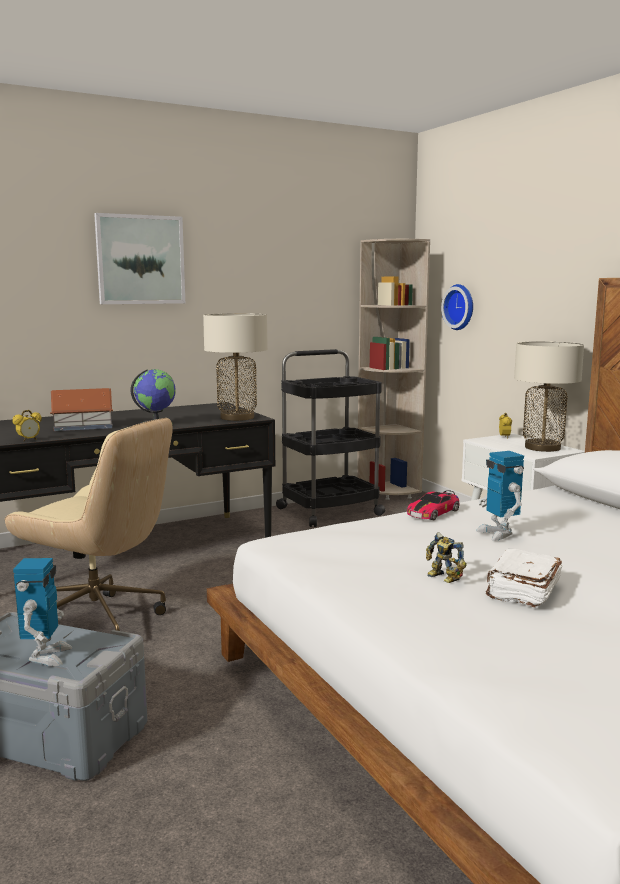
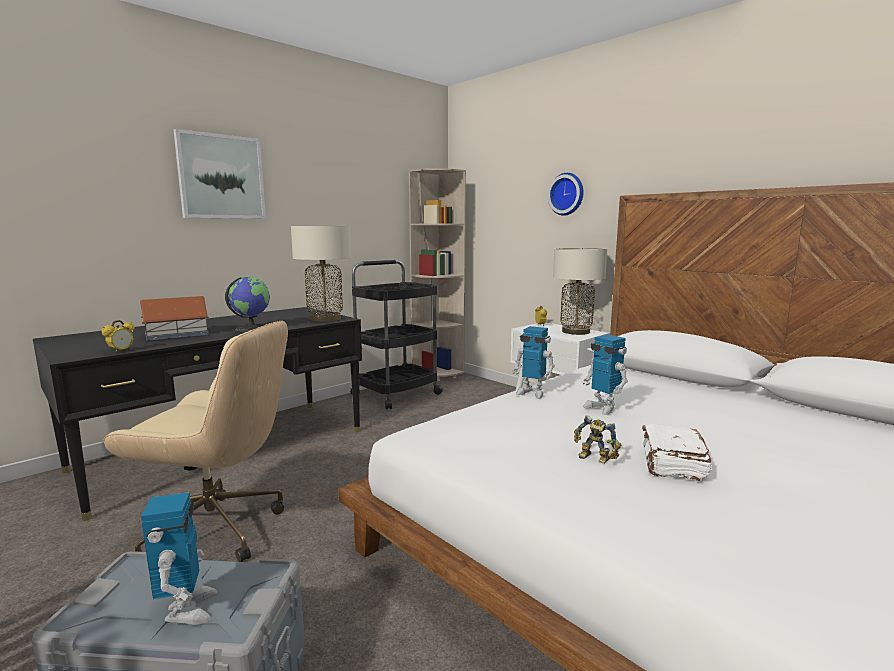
camera: 15 degrees left, 0 degrees up
toy car [407,490,460,520] -> toy robot [512,326,555,399]
wall clock [441,284,473,330] -> wall clock moved to [547,173,584,216]

